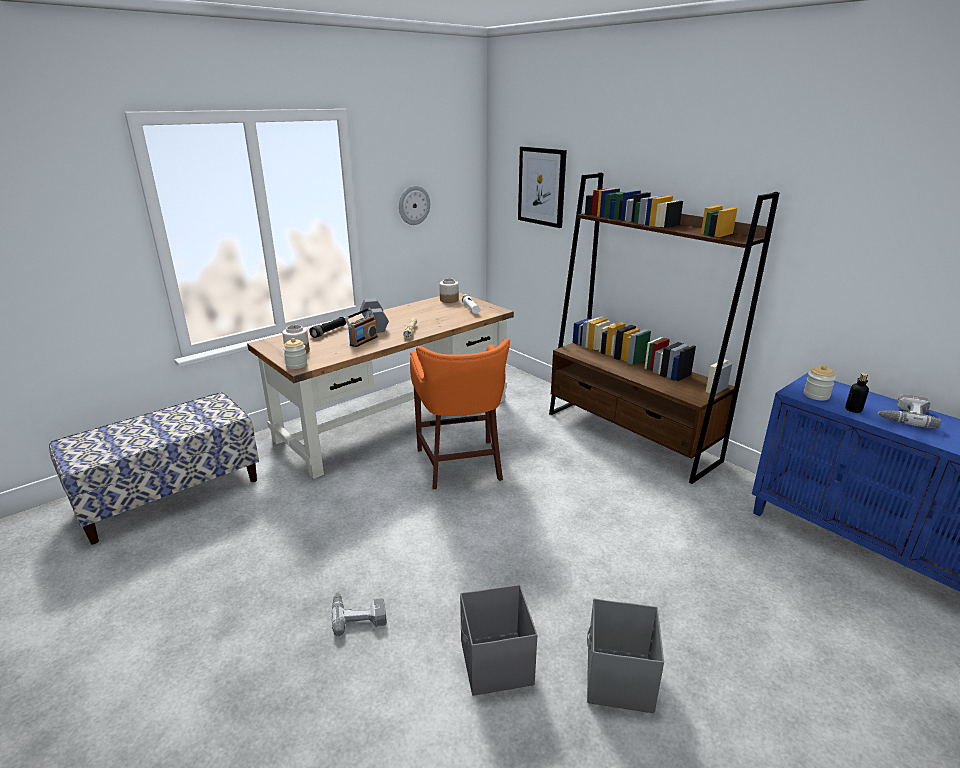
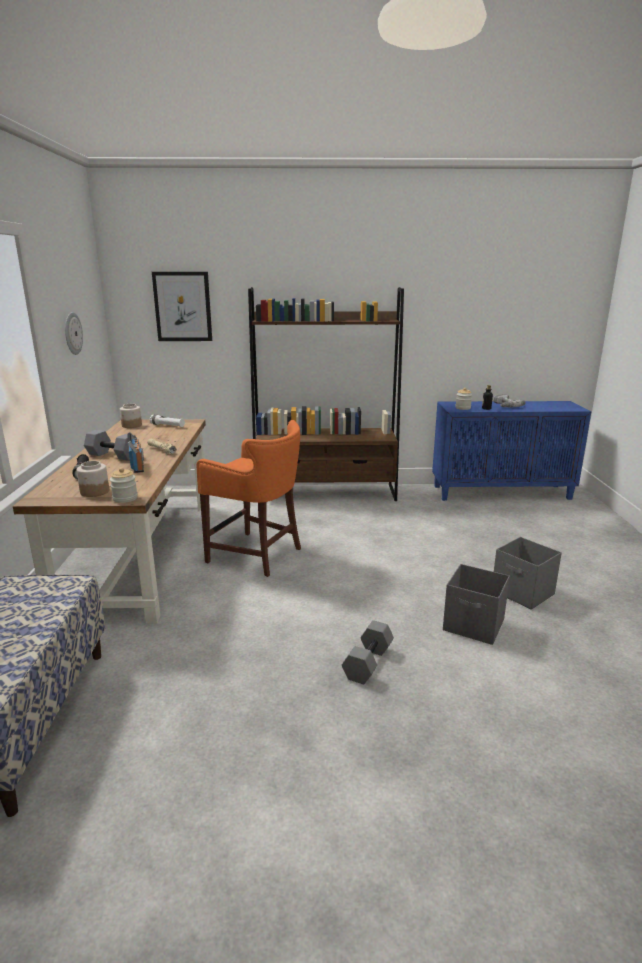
camera: 50 degrees left, 5 degrees down
power drill [331,592,387,636] -> grey dumbbell [342,620,394,684]

